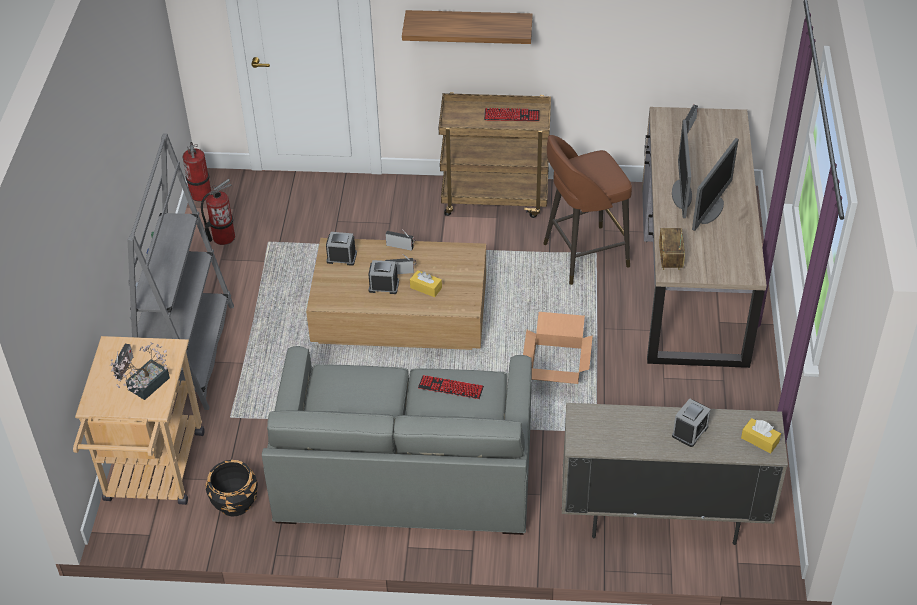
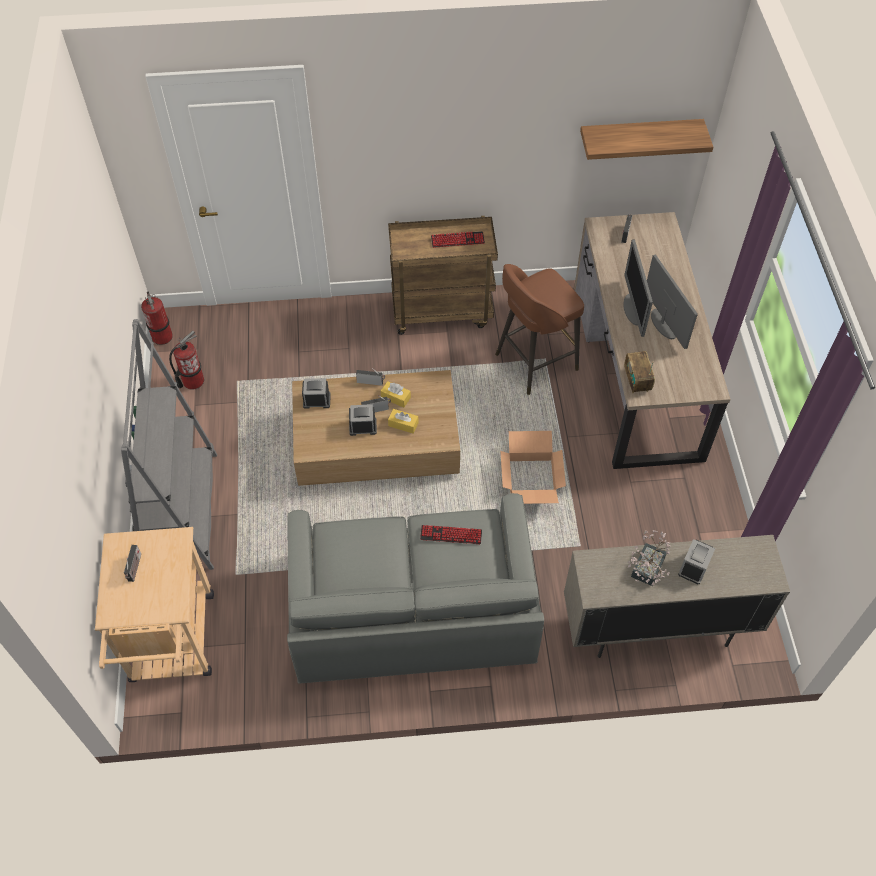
camera: 10 degrees left, 10 degrees up
potted plant [110,343,170,400] -> potted plant moved to [628,530,671,586]
black planter [206,460,258,516] -> none
shelf [402,10,532,44] -> shelf moved to [580,119,713,160]
monitor [692,138,739,231] -> monitor turned 45 degrees counterclockwise [647,254,698,349]
yellow tissue box [741,418,781,453] -> yellow tissue box moved to [381,381,411,408]

